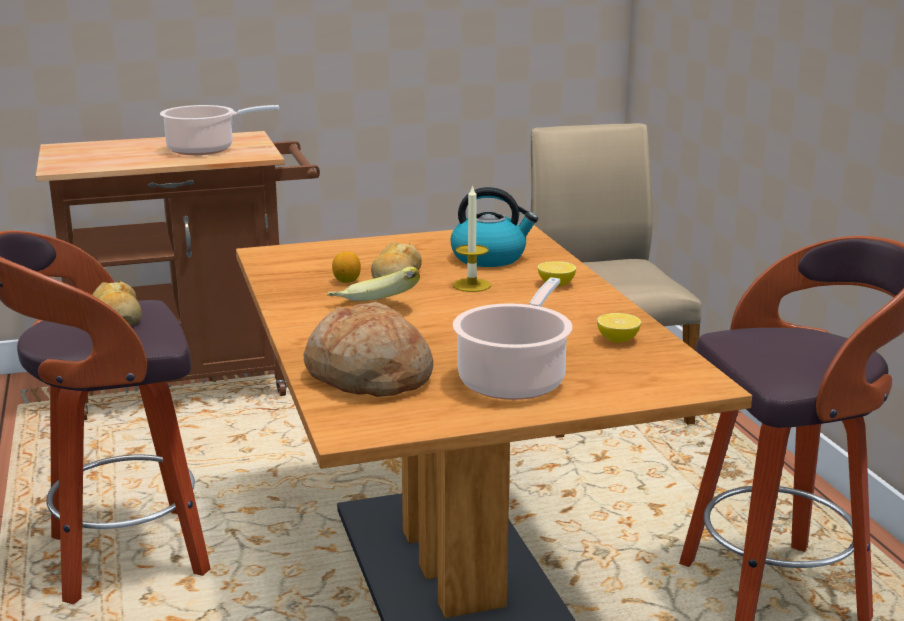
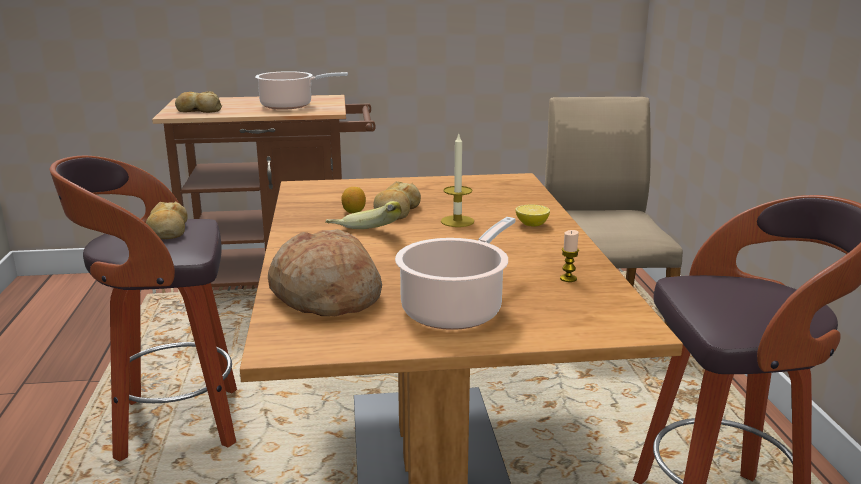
camera: 10 degrees right, 0 degrees up
kettle [450,187,538,267] -> none
lemon [597,313,641,343] -> candle [560,230,579,282]
none -> bread [175,91,222,113]

